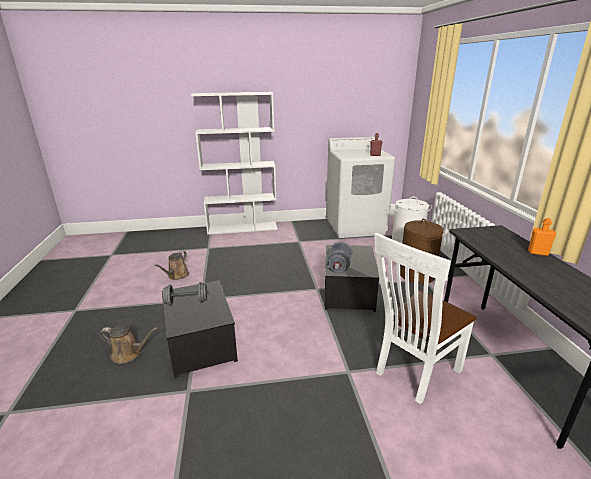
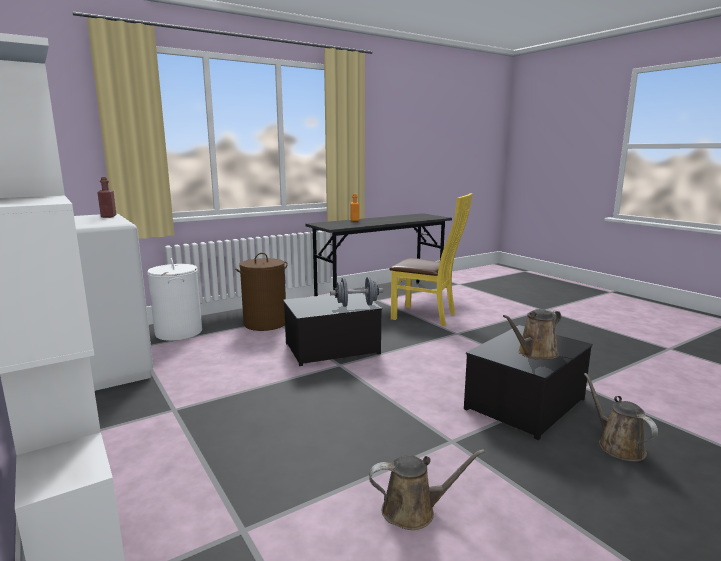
camera: 115 degrees left, 10 degrees down
grey dumbbell [162,282,208,306] -> brown watering can [503,309,561,360]
white chair [374,233,477,404] -> yellow chair [389,193,473,326]

